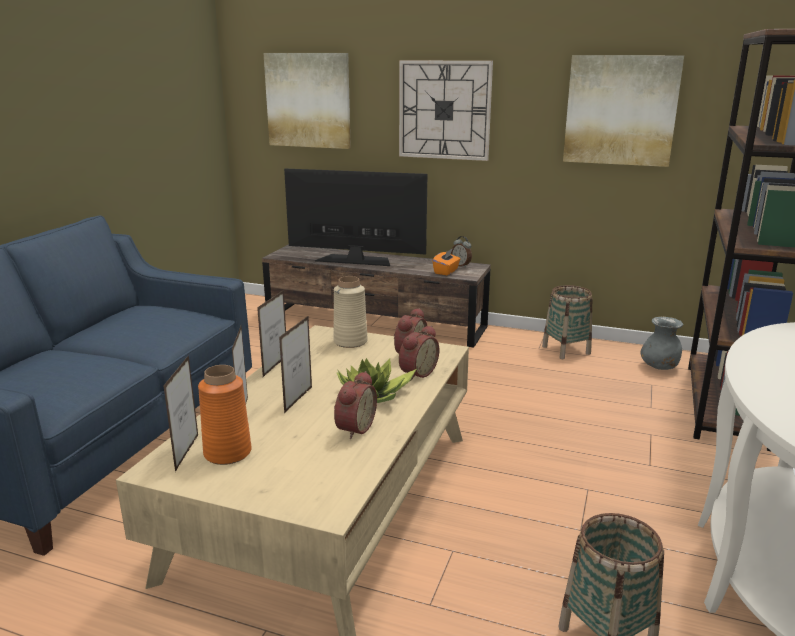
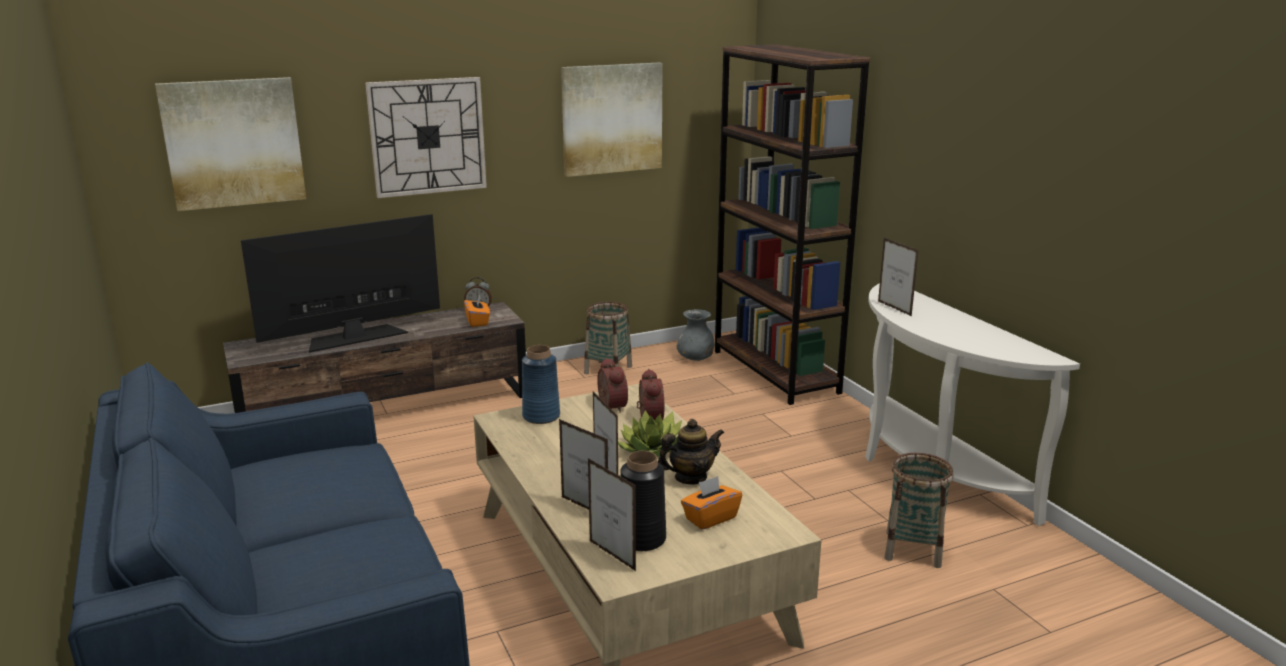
camera: 45 degrees left, 0 degrees up
orange vase [198,365,252,465] -> black vase [621,451,666,551]
picture frame [257,290,286,377] -> picture frame moved to [878,238,919,317]
beige vase [334,276,368,348] -> blue vase [522,345,560,424]
alarm clock [334,371,377,439] -> teapot [658,419,724,485]
none -> orange tissue box [681,476,742,530]

